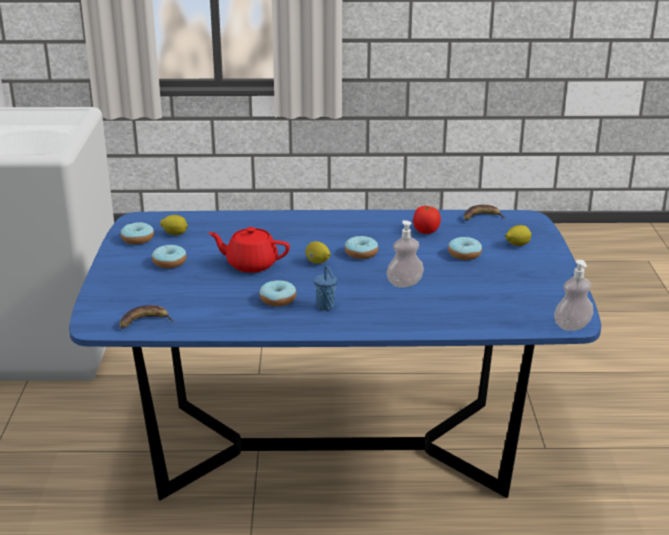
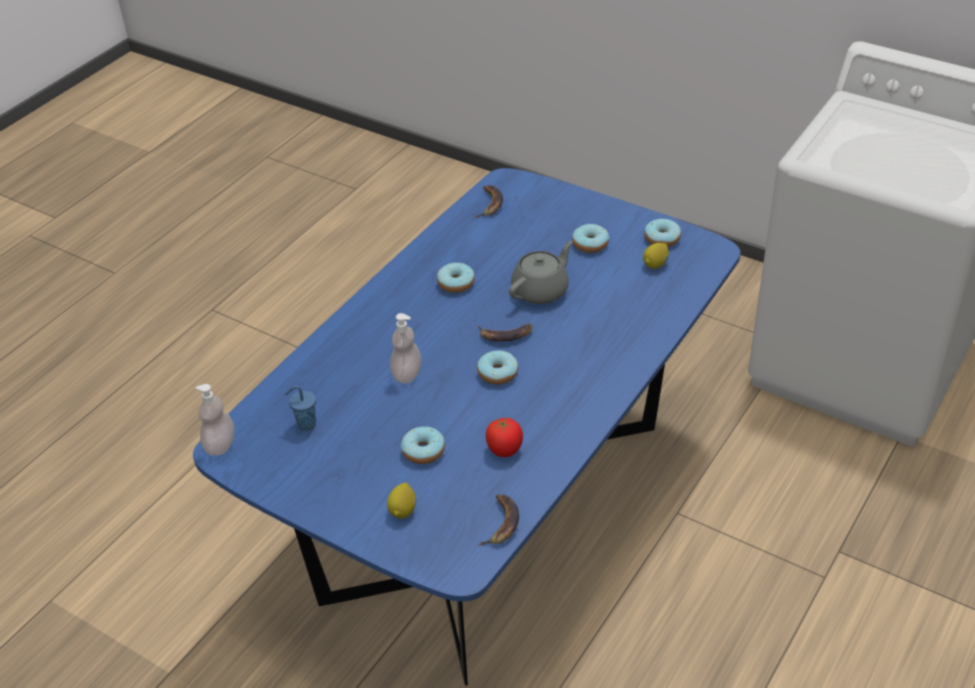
camera: 125 degrees right, 15 degrees up
red teapot [208,227,290,273] -> grey teapot [509,241,573,304]
lemon [305,242,331,264] -> banana [478,323,532,342]
blue cup [314,265,337,311] -> blue cup moved to [285,385,316,431]

